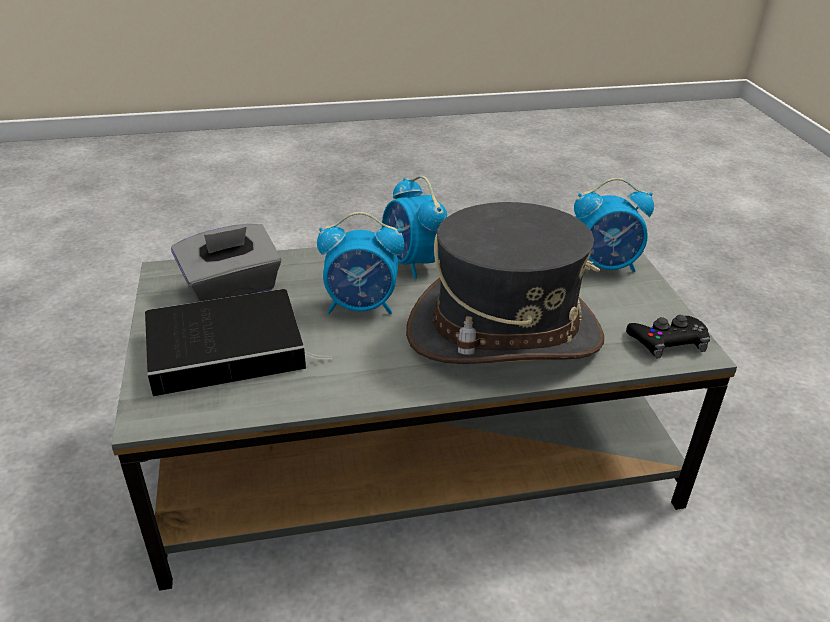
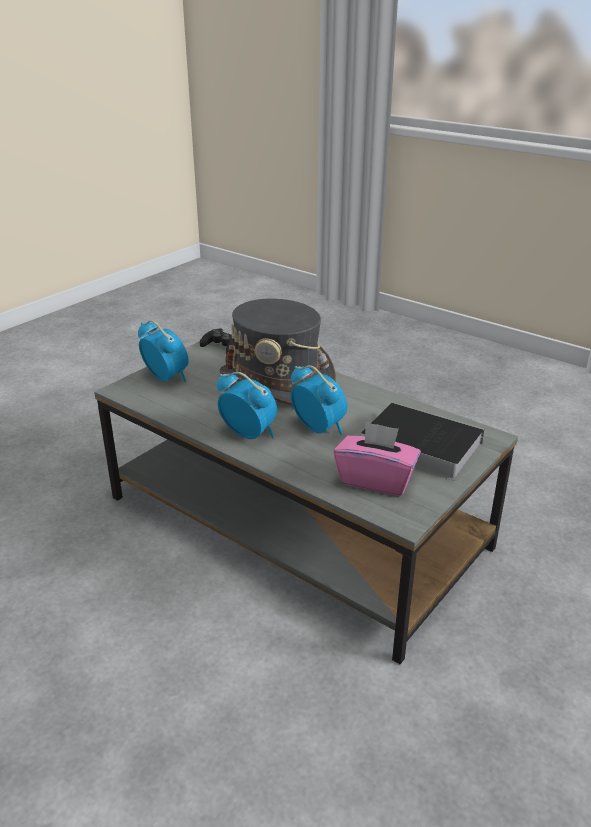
camera: 130 degrees left, 5 degrees down
grey tissue box [171,224,281,302] -> pink tissue box [333,421,421,496]
alarm clock [382,176,447,279] -> alarm clock turned 75 degrees counterclockwise [217,372,277,439]

